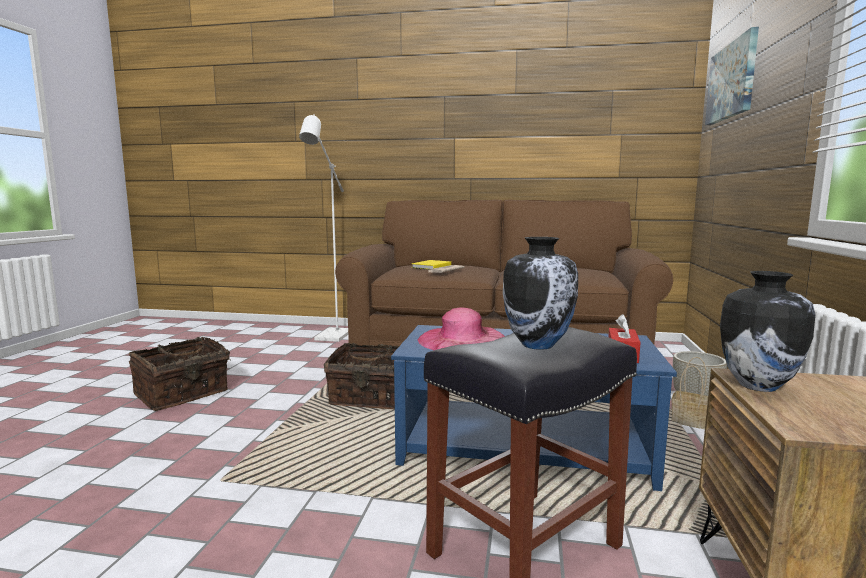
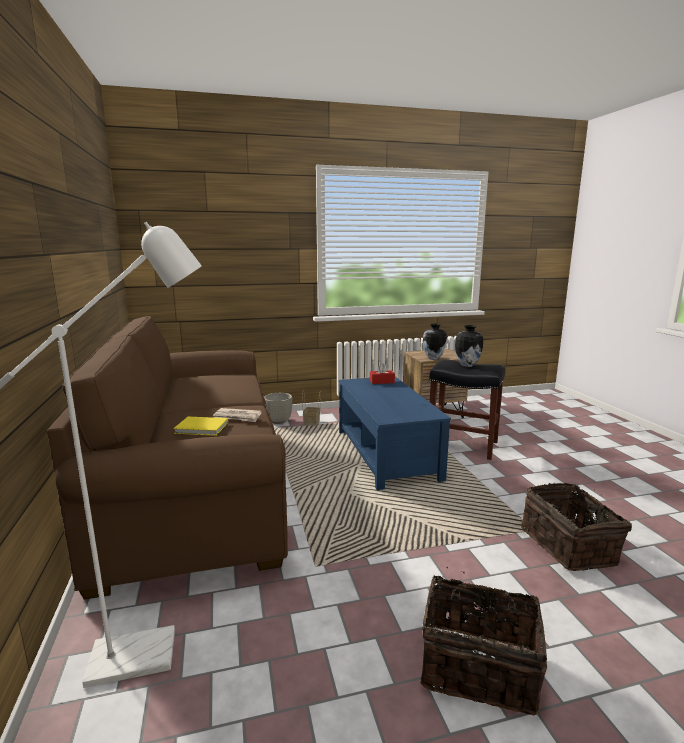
camera: 115 degrees left, 5 degrees up
basket [324,343,399,410] -> basket moved to [521,483,632,571]
pink hat [418,308,505,350] -> none
picture [705,27,759,125] -> none

